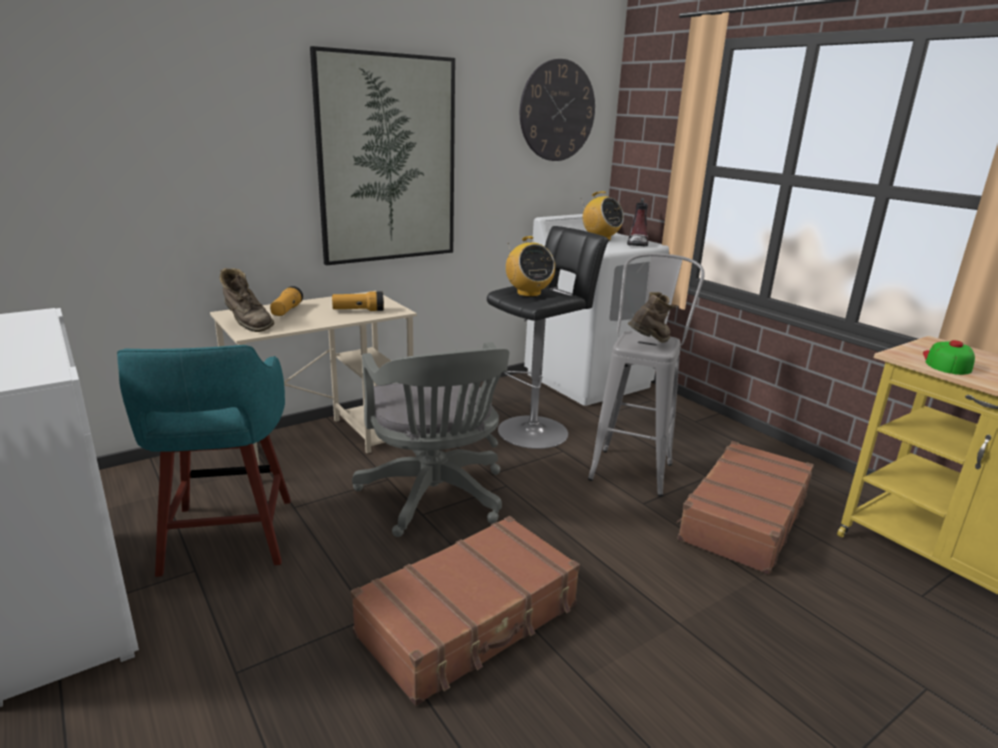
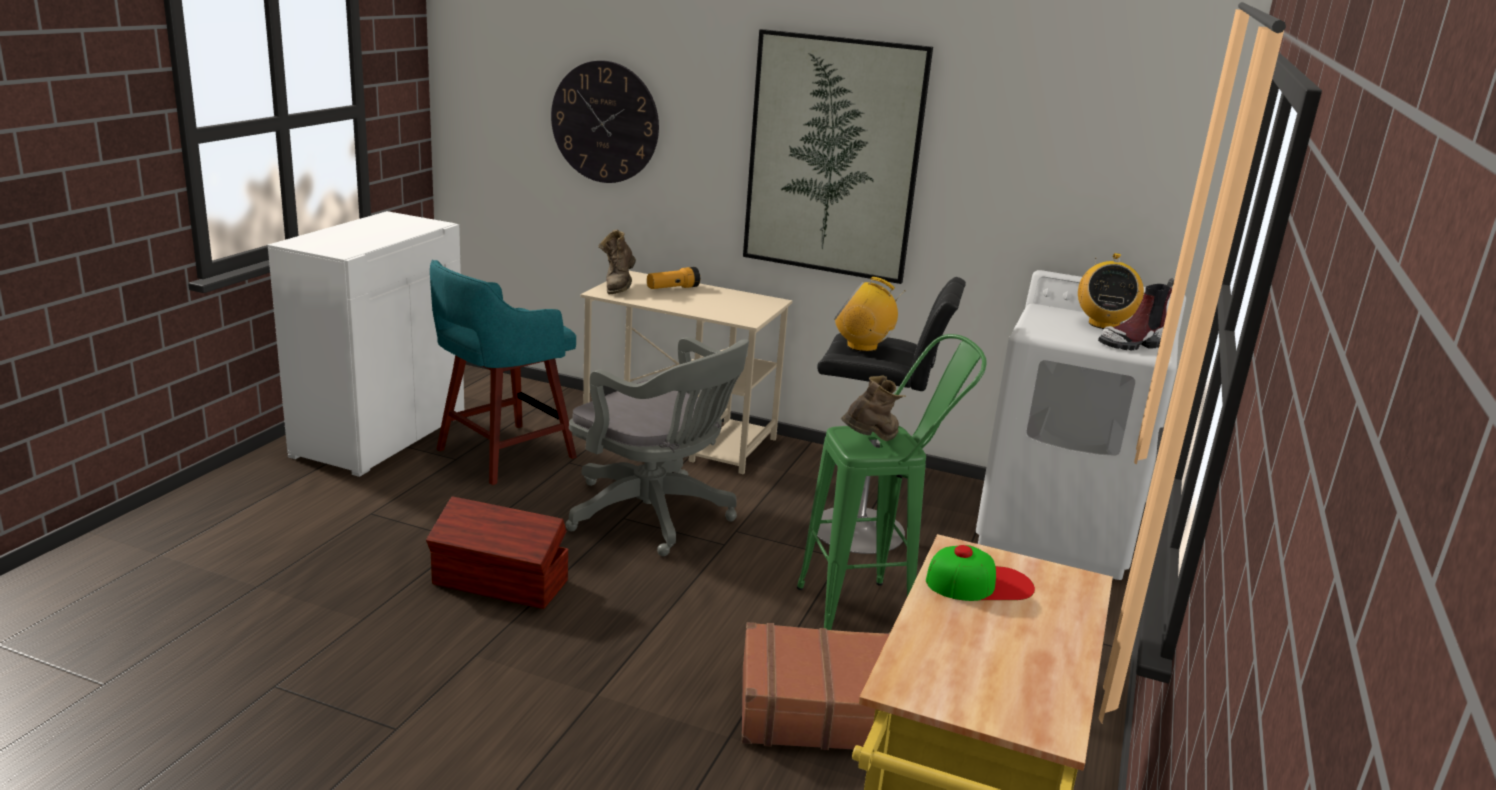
camera: 55 degrees right, 0 degrees up
flashlight [332,291,384,311] -> none
brown suitcase [351,516,580,706] -> brown storage box [426,496,568,609]
grey office chair [352,342,509,537] -> grey office chair turned 90 degrees counterclockwise [566,337,749,556]
radio [506,236,555,297] -> radio turned 75 degrees clockwise [834,277,905,352]
wall clock [520,59,595,161] -> wall clock moved to [551,60,659,183]
grey stool [588,253,705,497] -> green stool [797,334,987,630]
brown boot [628,292,677,343] -> brown boot turned 60 degrees counterclockwise [841,375,906,441]

